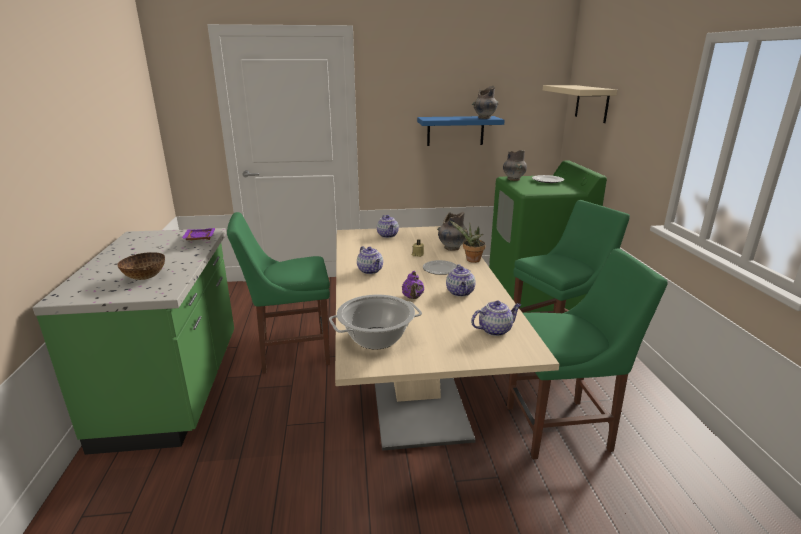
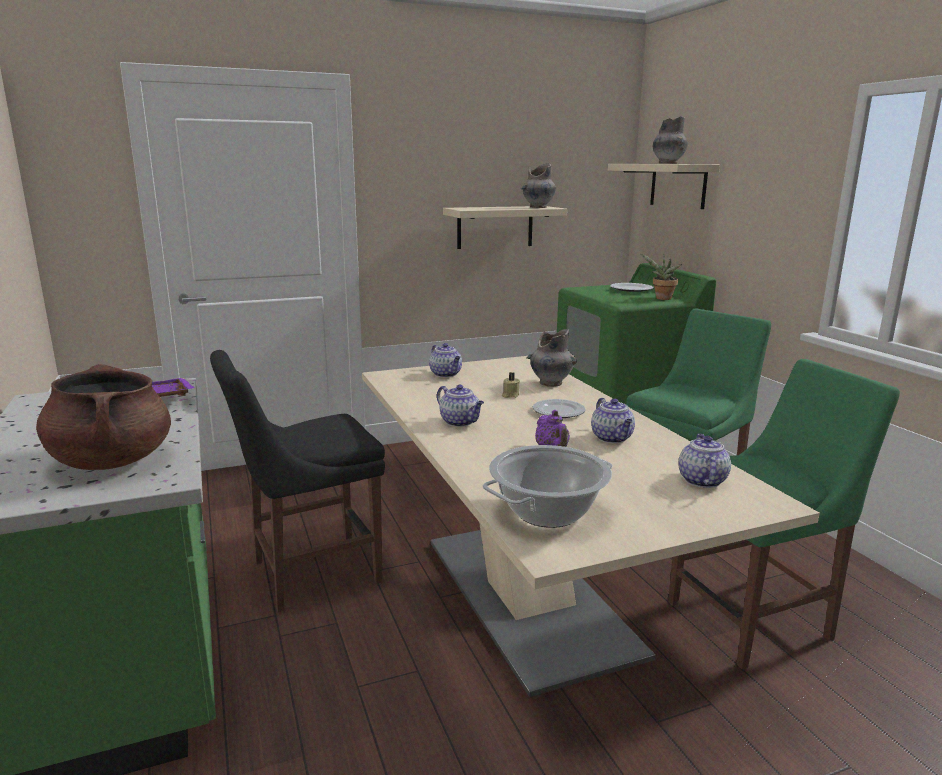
camera: 15 degrees left, 5 degrees down
bowl [117,252,165,280] -> brown cooking pot [36,364,171,470]
green chair [227,212,330,374] -> black chair [210,350,385,612]
blue shelf [417,116,505,146] -> beige shelf [443,206,567,249]
potted plant [450,221,486,263] -> potted plant moved to [641,254,682,300]
teapot [471,300,521,336] -> teapot turned 45 degrees counterclockwise [679,433,731,488]
grey vase [503,150,527,181] -> grey vase moved to [653,116,688,164]

